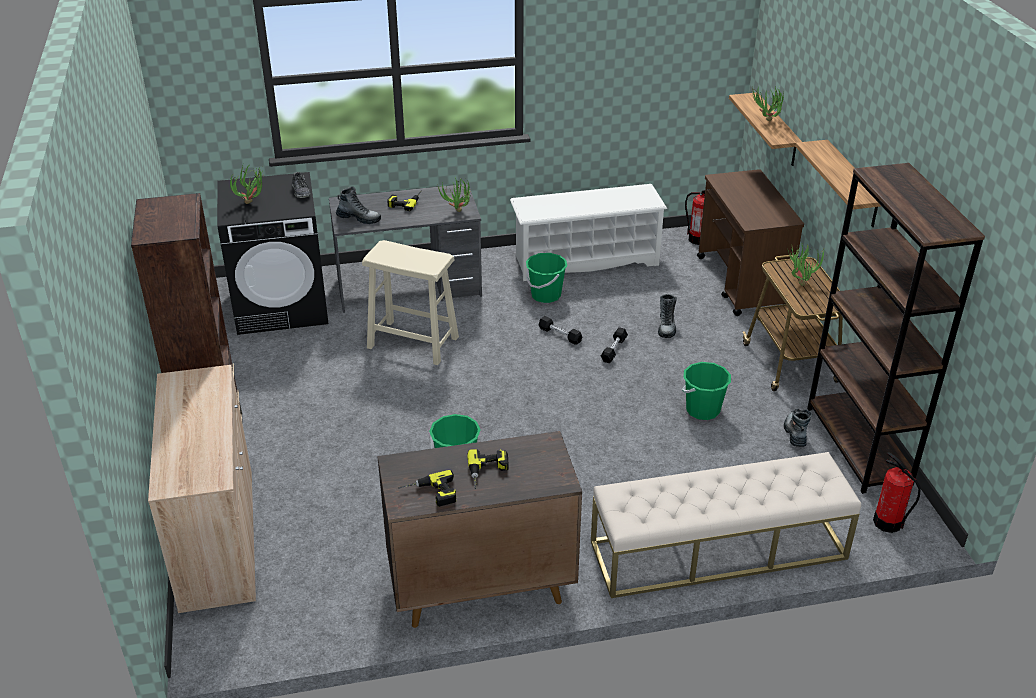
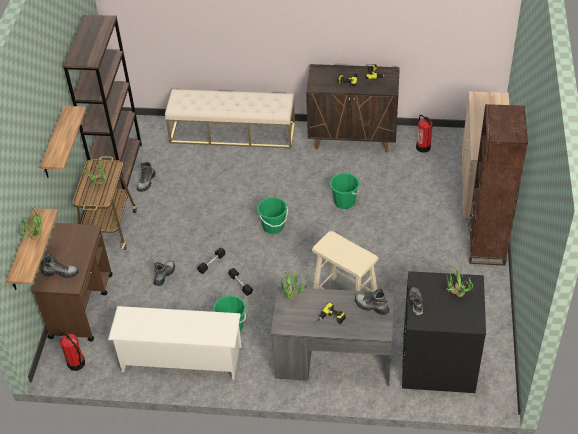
camera: 160 degrees left, 10 degrees up
green bucket [682,362,731,420] -> green bucket moved to [257,197,288,234]
fire extinguisher [873,452,921,533] -> fire extinguisher moved to [416,115,433,153]
none -> boot [41,253,79,278]

